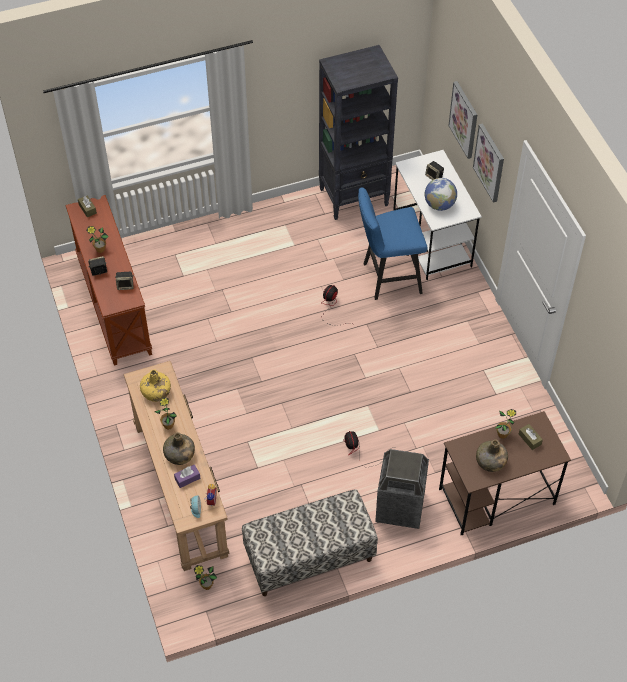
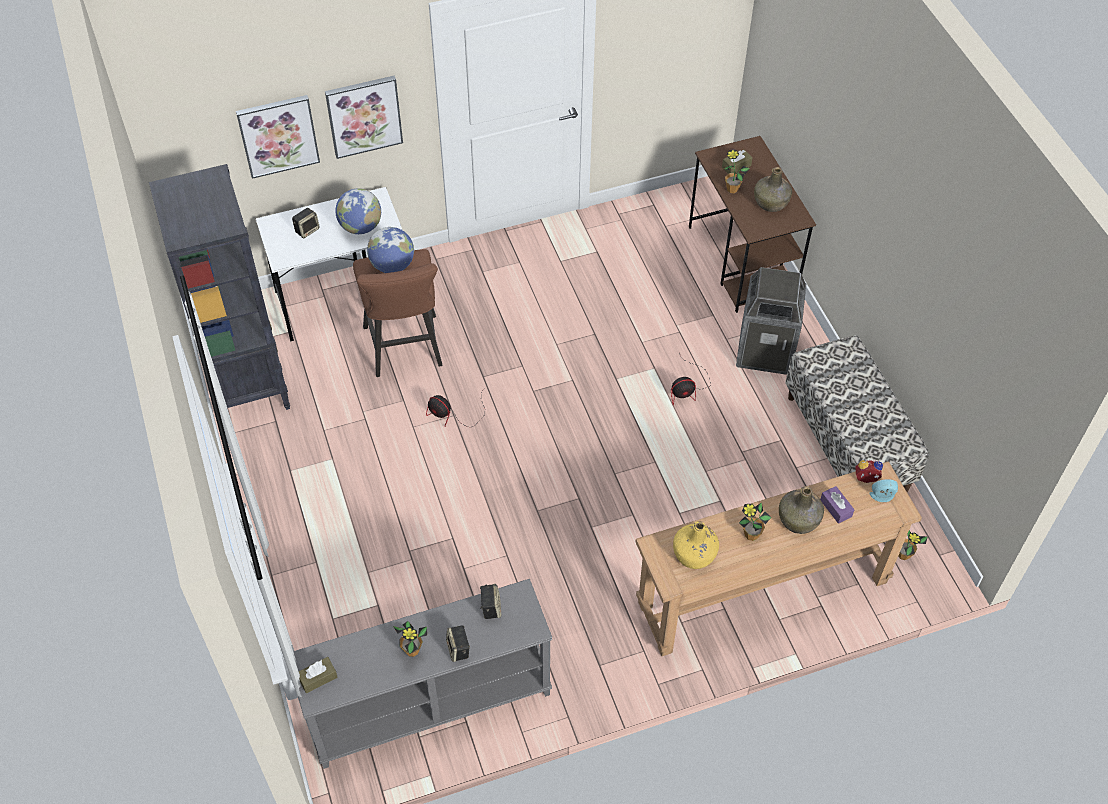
camera: 90 degrees left, 0 degrees up
brown console table [65,195,152,365] -> grey console table [293,579,552,769]
blue stool [358,187,427,300] -> brown stool [353,249,442,377]
none -> globe [367,227,414,273]

